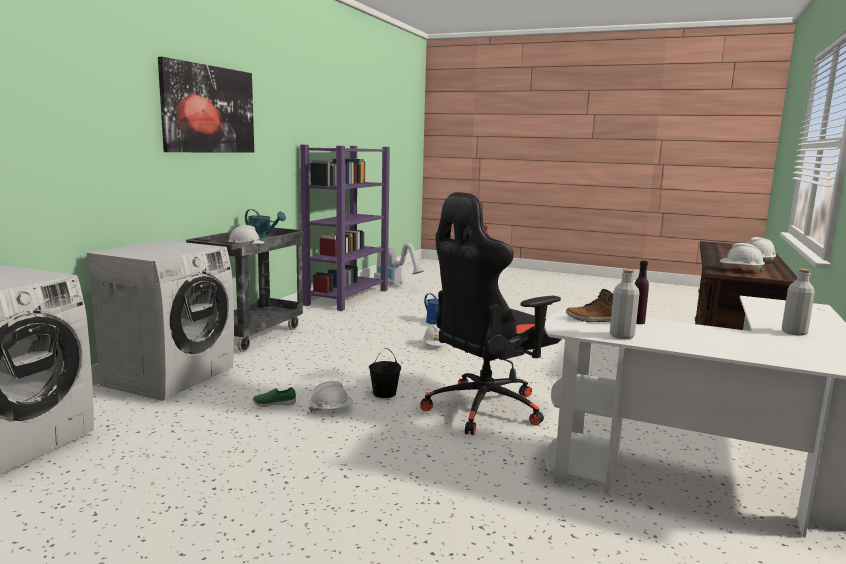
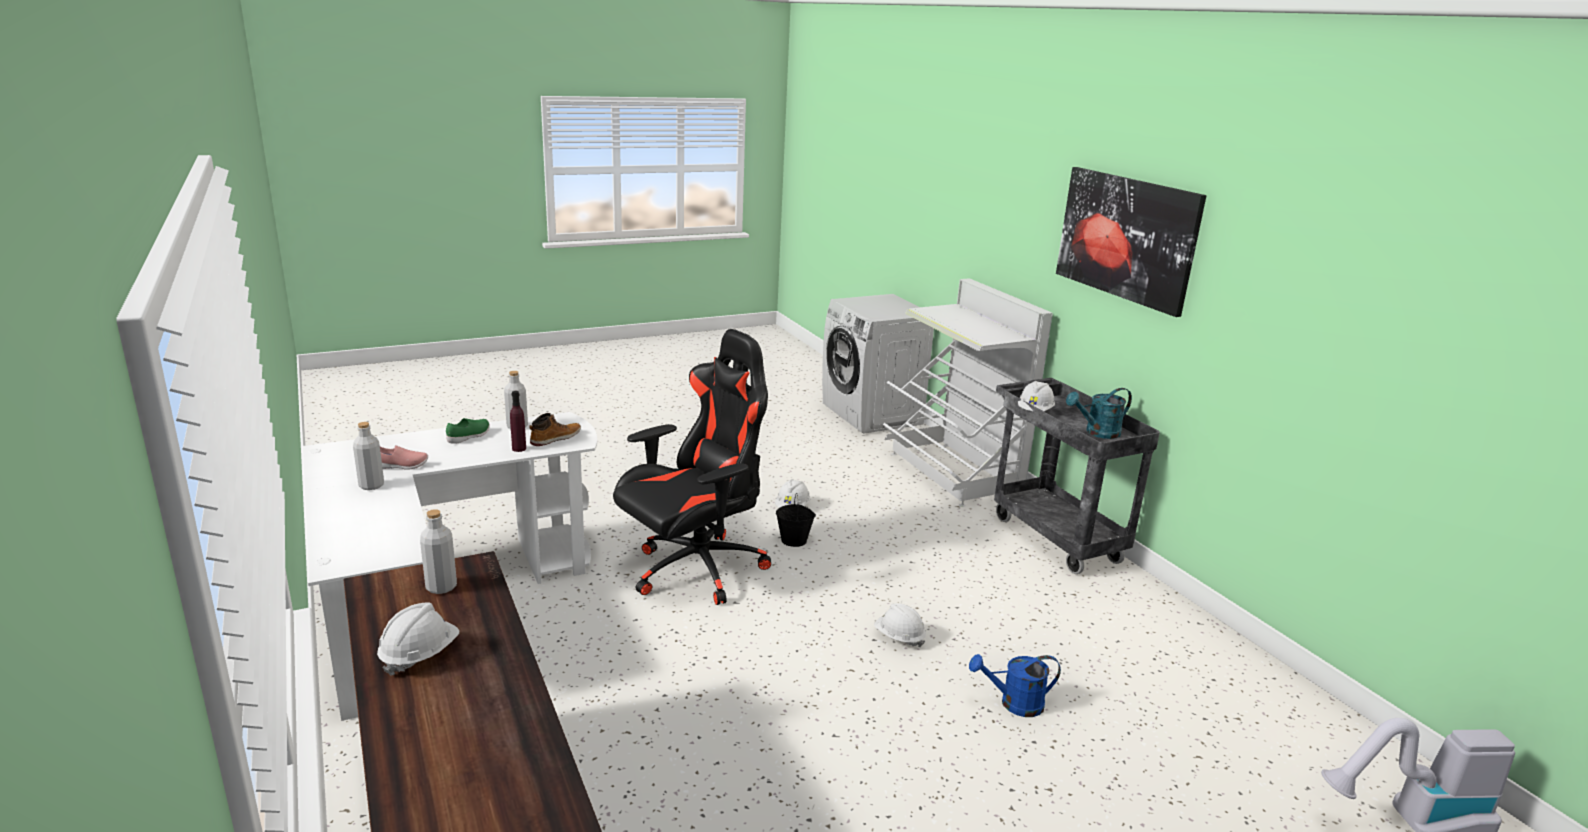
camera: 130 degrees right, 10 degrees up
white washing machine [87,240,234,401] -> white shoe rack [883,278,1053,507]
green shoe [252,387,296,407] -> green shoe moved to [446,418,490,444]
purple bookcase [300,145,390,311] -> none
black office chair [420,192,561,435] -> black office chair turned 45 degrees clockwise [613,329,771,605]
white hard hat [720,243,765,272] -> grey bottle [420,509,457,594]
none -> pink shoe [380,445,428,470]

